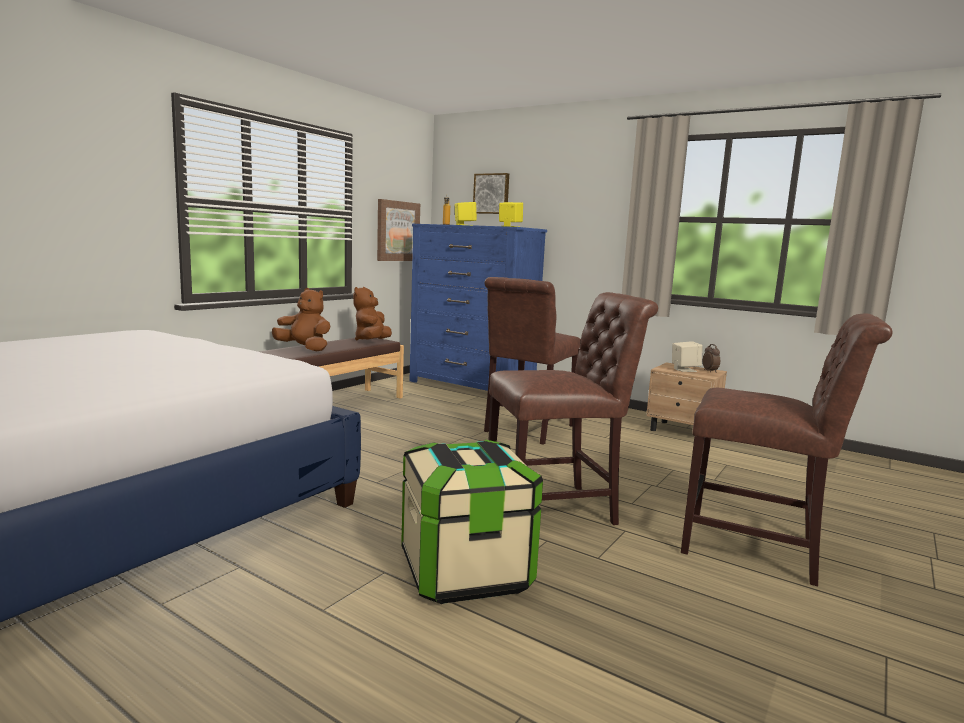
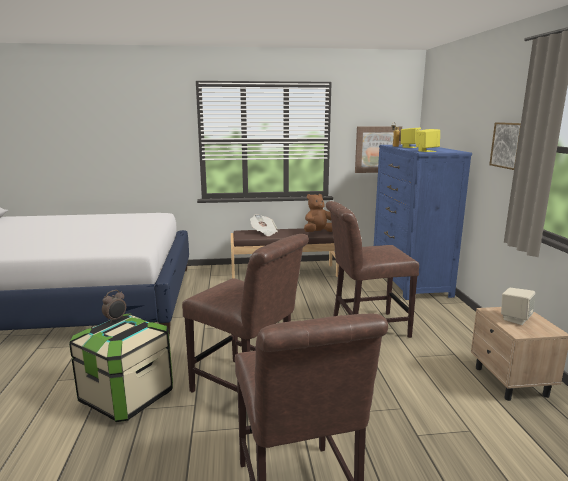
camera: 50 degrees right, 5 degrees up
brown plush toy [272,288,330,351] -> newspaper [250,214,278,236]
picture [473,173,509,214] -> picture moved to [489,122,521,170]
alarm clock [703,344,720,373] -> alarm clock moved to [102,290,126,323]

